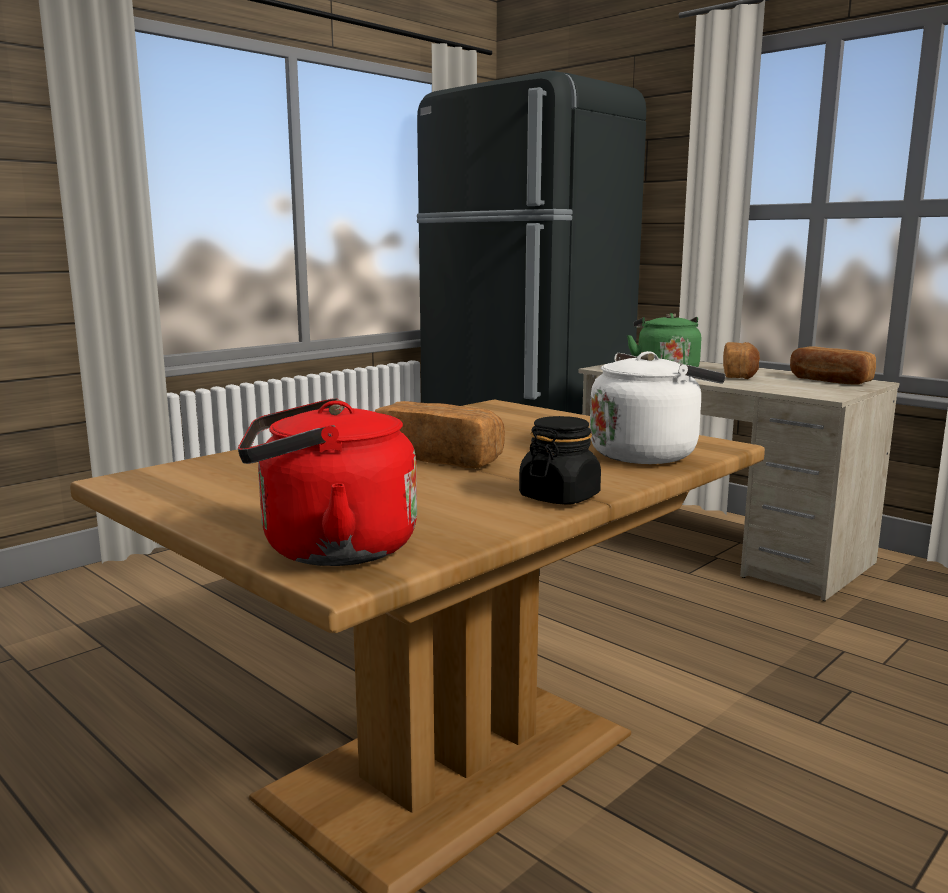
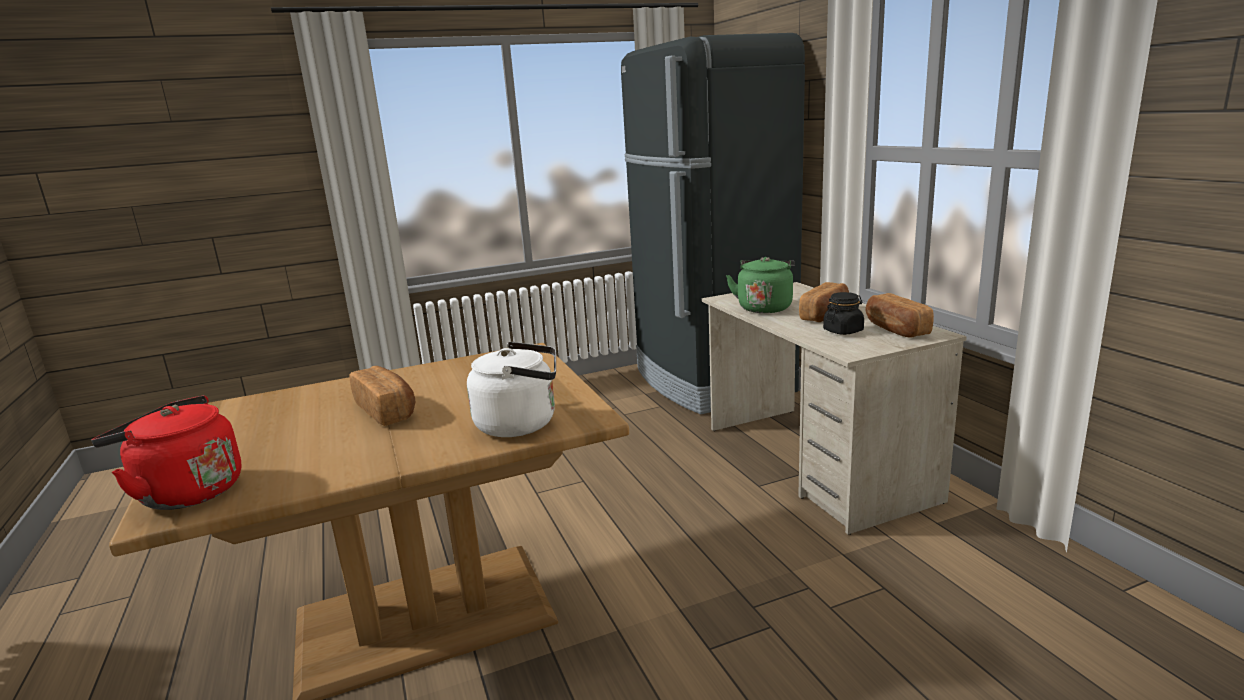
camera: 25 degrees right, 5 degrees up
black jar [519,416,601,505] -> black jar moved to [823,292,864,335]

